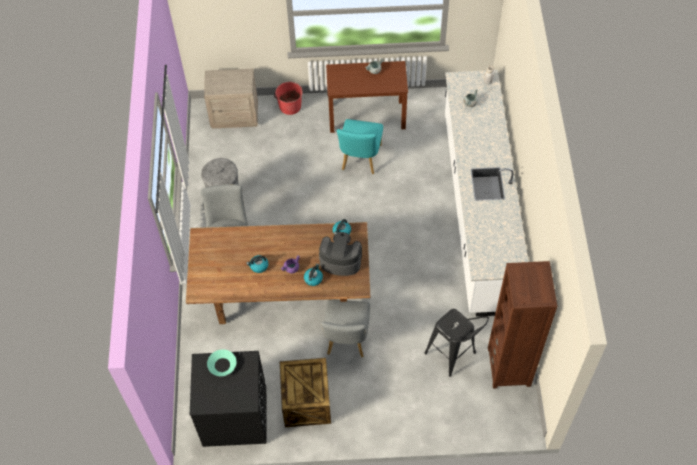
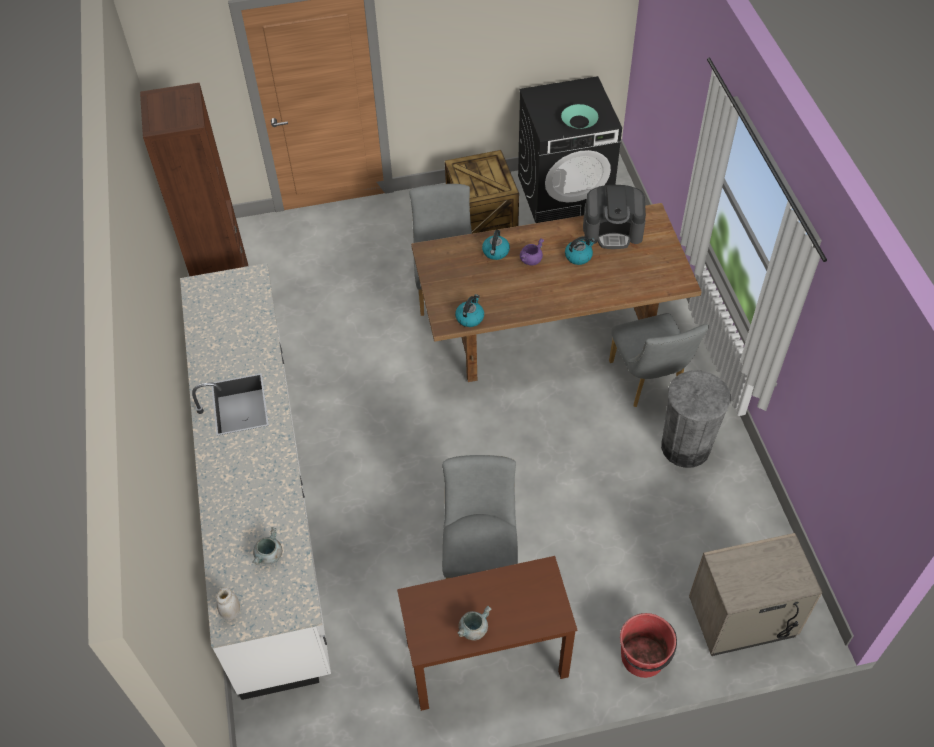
camera: 170 degrees right, 5 degrees down
coffee machine [319,232,362,276] -> coffee machine moved to [583,185,646,249]
turquoise chair [337,119,383,174] -> grey chair [442,455,518,579]
black stool [425,309,489,377] -> none

